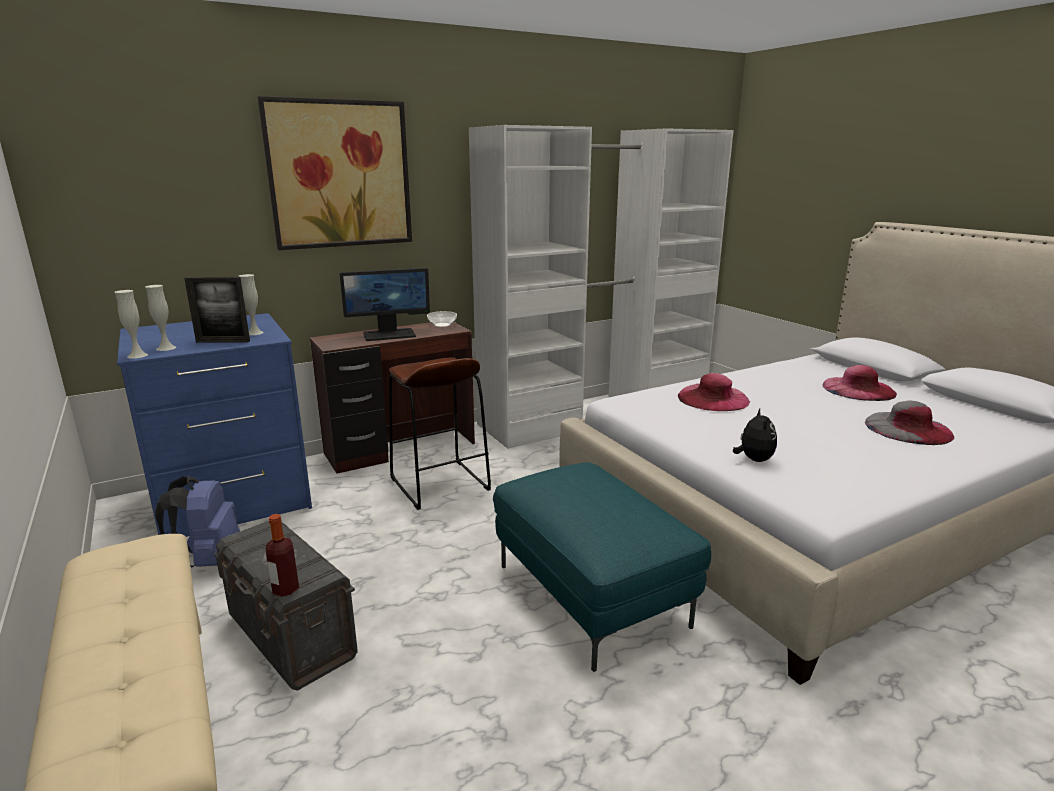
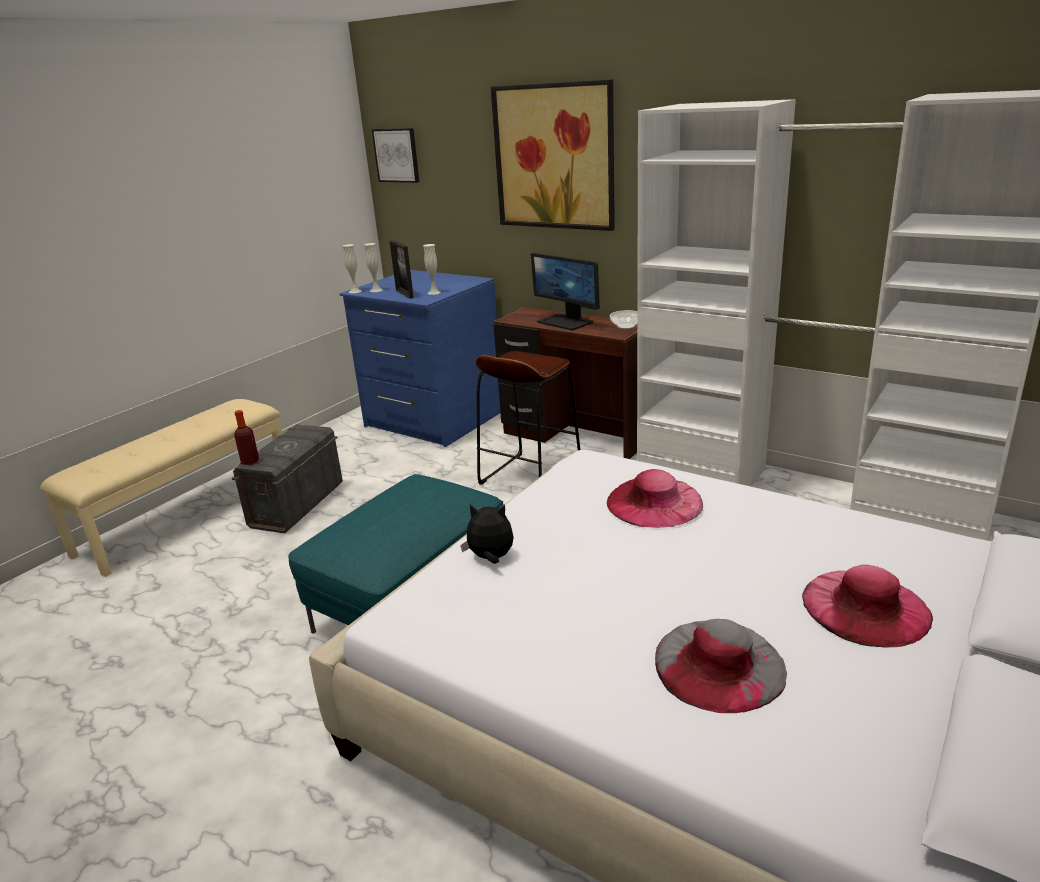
camera: 65 degrees right, 5 degrees up
blue backpack [155,476,240,568] -> none
plush toy [733,409,777,462] -> plush toy turned 150 degrees counterclockwise [460,505,514,564]
none -> picture [372,128,419,183]

